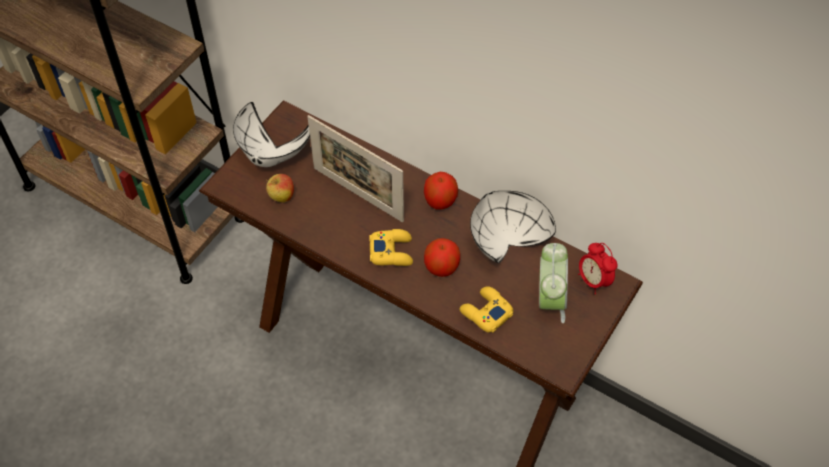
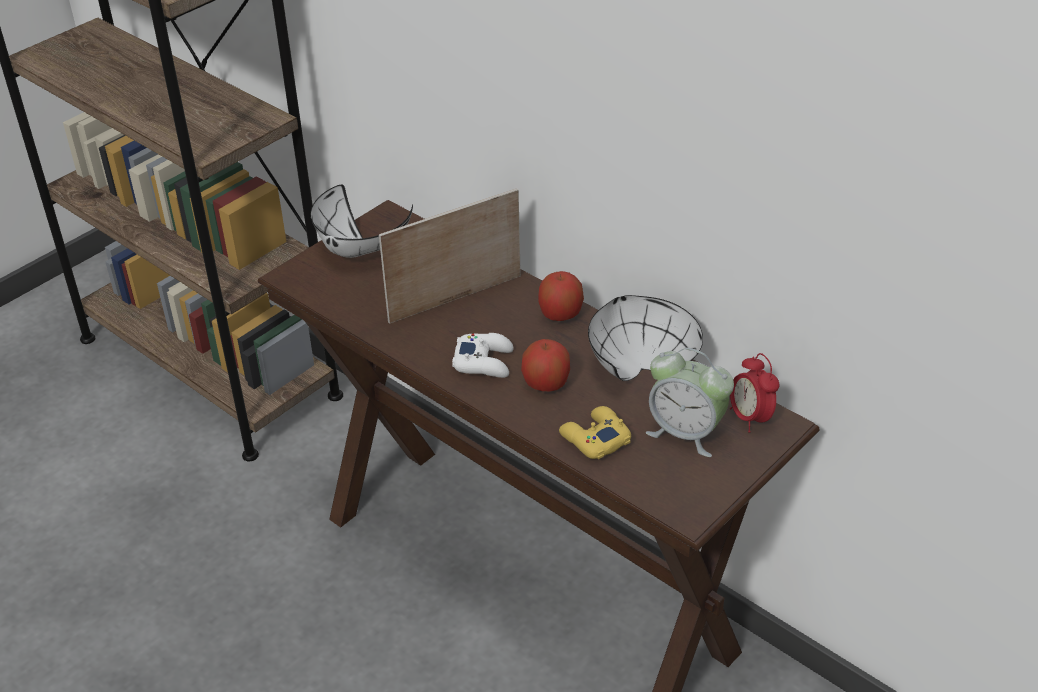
camera: 10 degrees right, 15 degrees down
apple [266,174,294,203] -> none
picture frame [307,115,404,222] -> picture frame turned 105 degrees clockwise [379,188,521,324]
yellow game controller [370,229,413,266] -> white game controller [452,333,514,378]
alarm clock [539,243,568,323] -> alarm clock turned 105 degrees clockwise [646,348,734,457]

